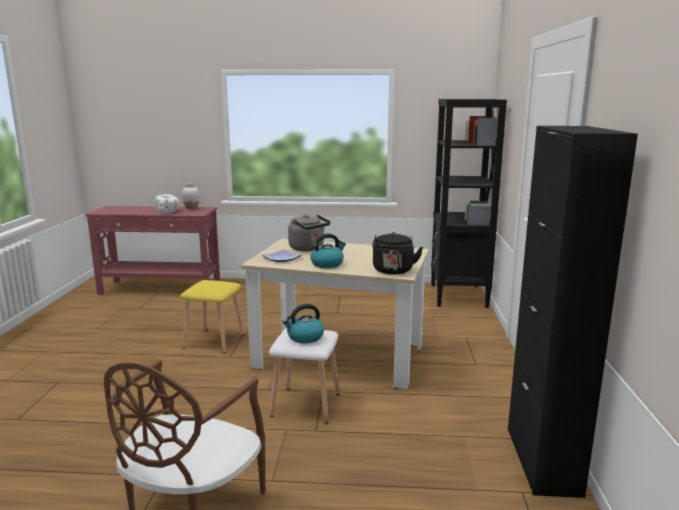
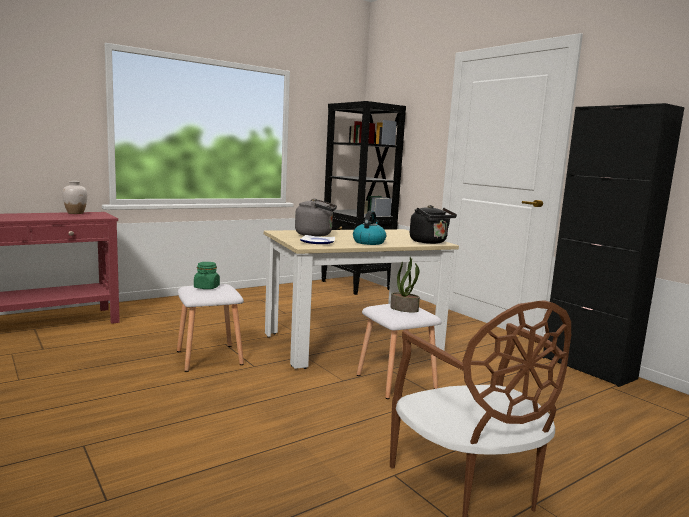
camera: 40 degrees left, 5 degrees down
white bowl [155,194,179,213] -> none
yellow stool [180,280,245,354] -> white stool [177,284,244,372]
kettle [282,304,324,343] -> potted plant [390,257,420,313]
none -> green jar [194,262,220,289]

